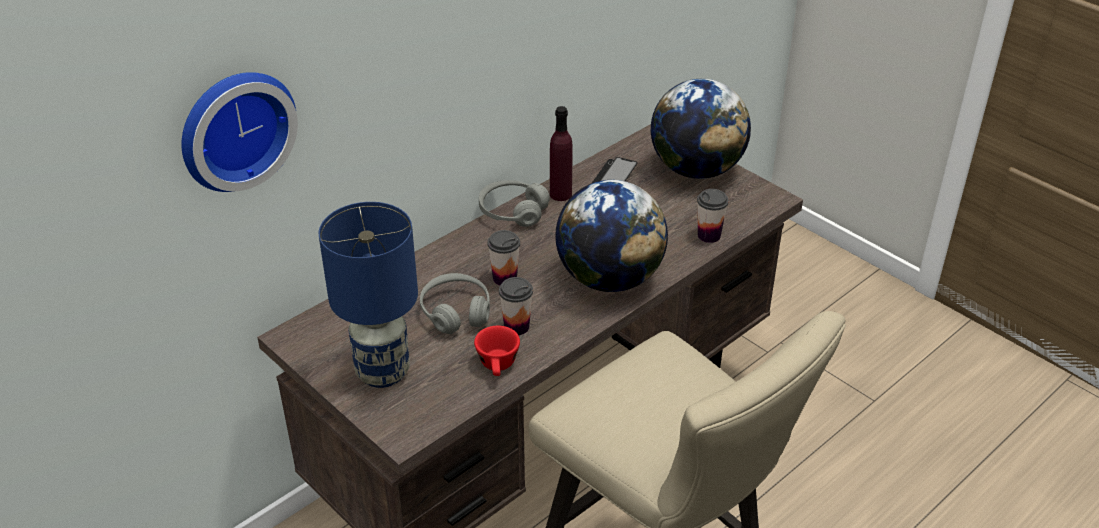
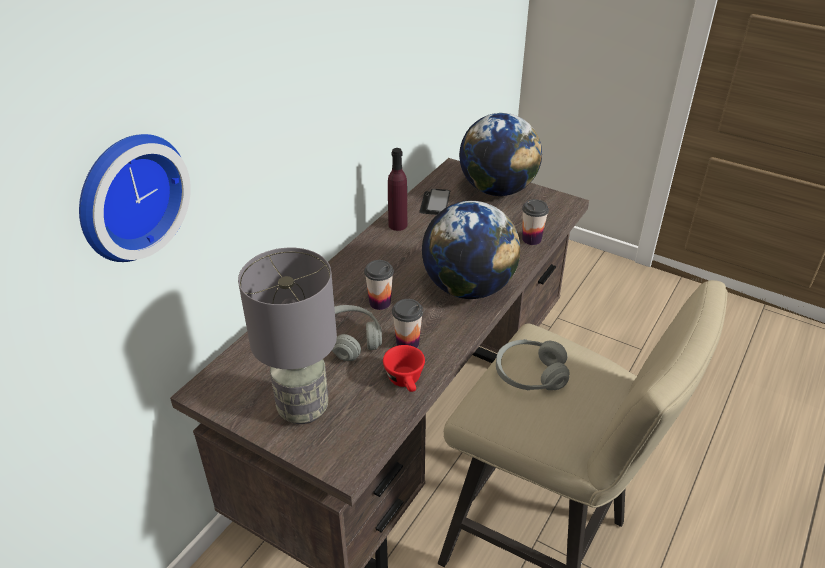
camera: 15 degrees left, 0 degrees up
blue table lamp [319,202,418,388] -> grey table lamp [238,248,337,424]
grey headphones [479,180,550,227] -> grey headphones moved to [496,339,570,390]

